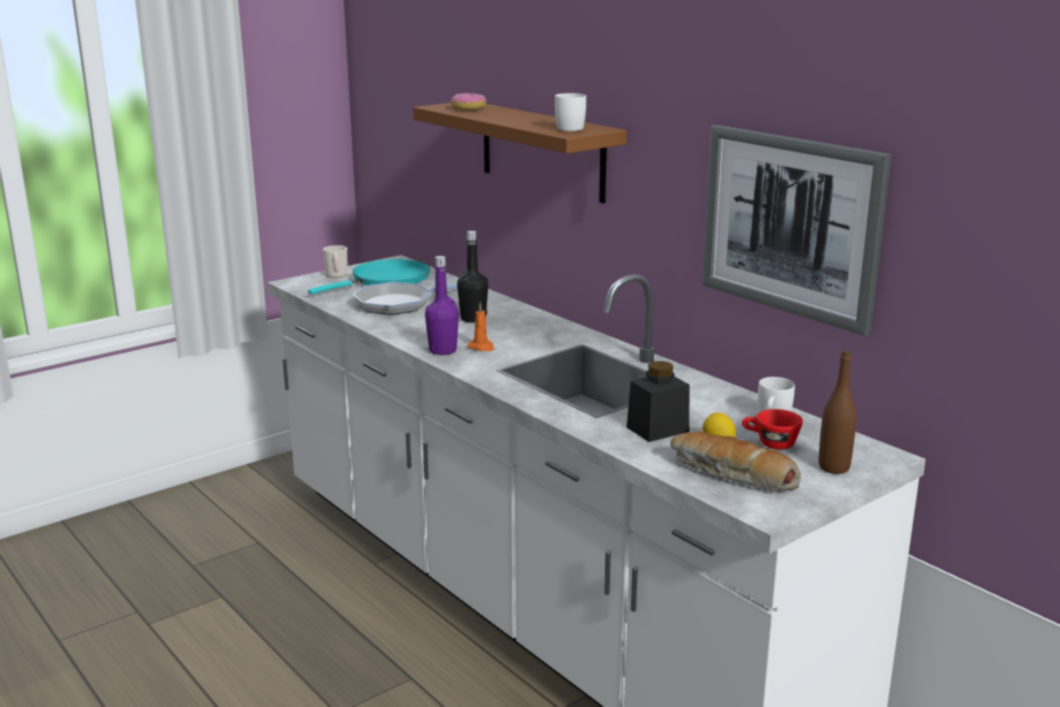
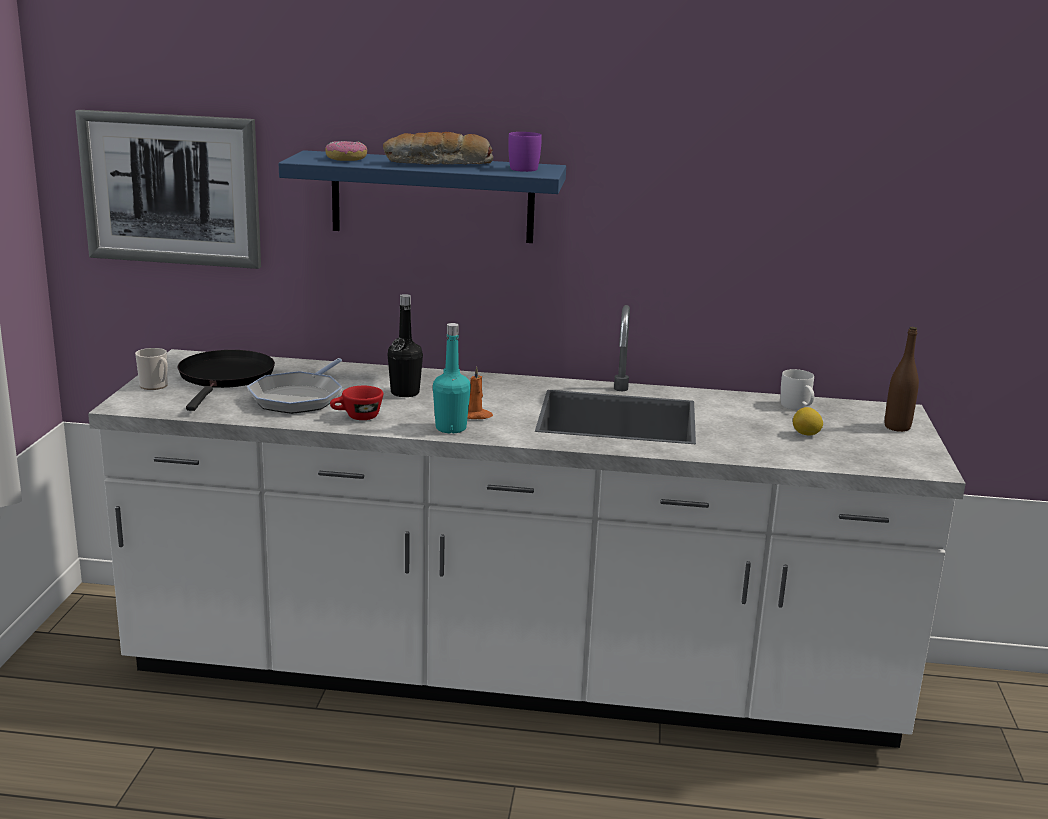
camera: 45 degrees left, 0 degrees up
turquoise frying pan [308,259,430,294] -> black frying pan [177,350,275,411]
brown shelf [413,103,627,204] -> blue shelf [279,150,566,243]
purple bottle [425,256,459,355] -> turquoise bottle [433,323,471,433]
white mug [555,93,586,131] -> purple mug [508,132,542,172]
black jar [627,361,689,442] -> none
bread [671,431,801,491] -> bread moved to [383,132,493,165]
picture [702,125,892,336] -> picture moved to [75,110,261,269]
red cup [742,409,803,450] -> red cup moved to [330,386,383,420]

